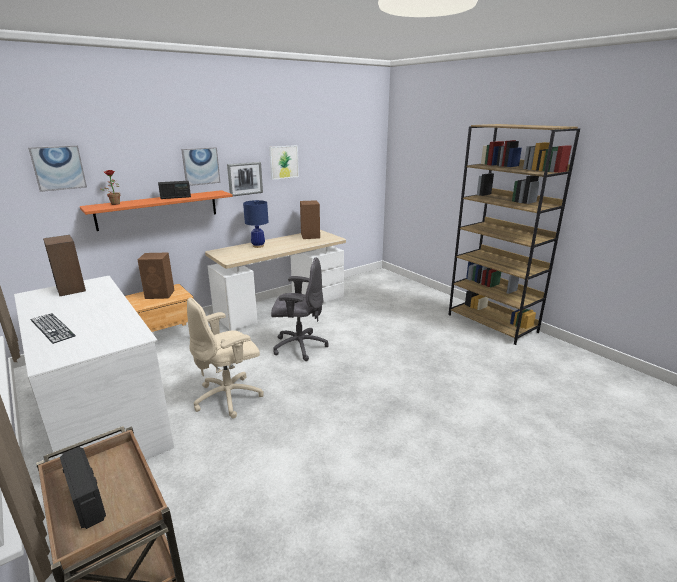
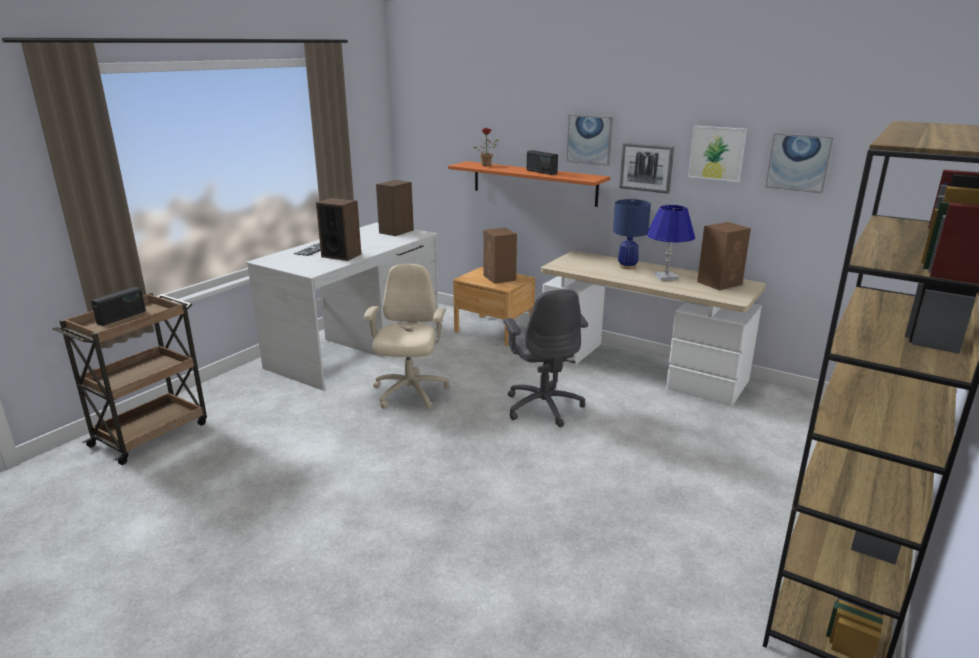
camera: 70 degrees right, 0 degrees up
picture [28,145,87,192] -> picture moved to [765,133,834,193]
beige office chair [187,298,264,419] -> beige office chair turned 60 degrees clockwise [364,264,450,409]
none -> speaker [316,198,361,261]
none -> blue table lamp [647,205,695,281]

